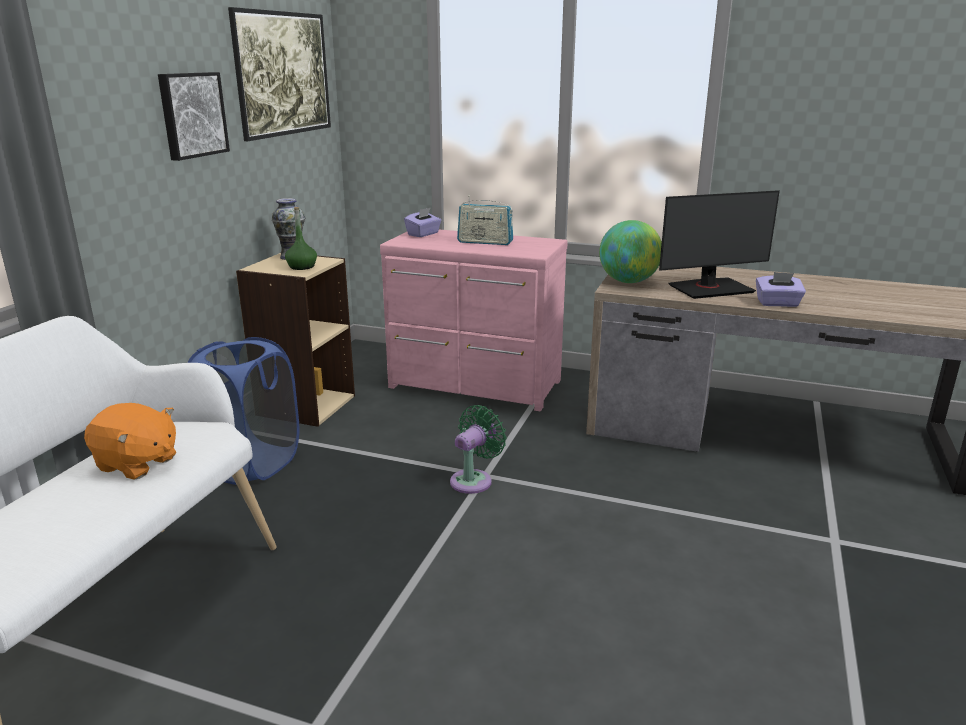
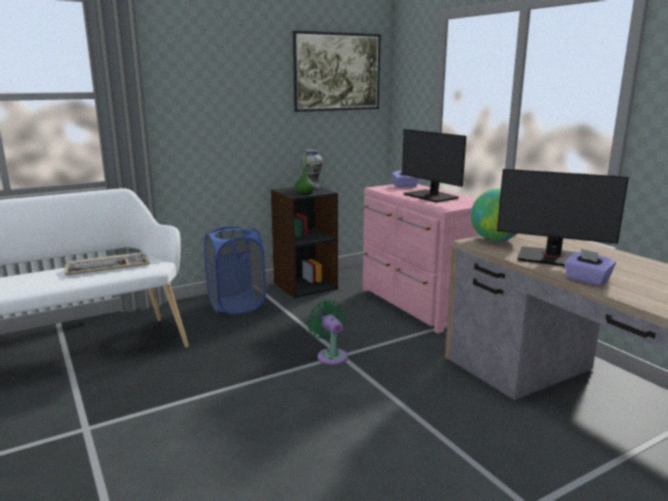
camera: 40 degrees right, 5 degrees down
orange plush toy [84,403,176,480] -> keyboard [64,252,150,275]
picture [158,72,230,161] -> none
beige bookcase [236,253,355,427] -> black bookcase [271,187,338,298]
green fan [450,405,507,494] -> green fan turned 105 degrees counterclockwise [307,300,348,365]
radio [457,195,513,245] -> monitor [402,129,466,203]

